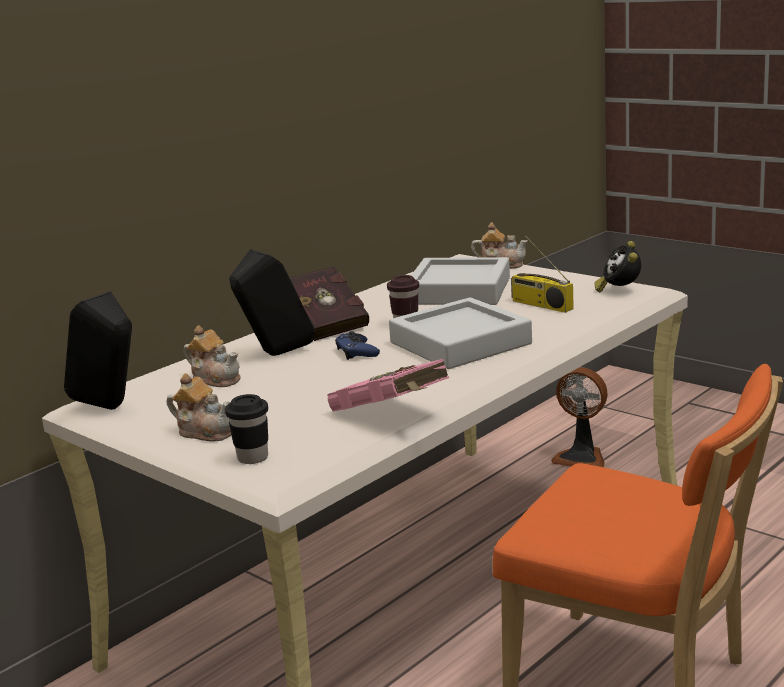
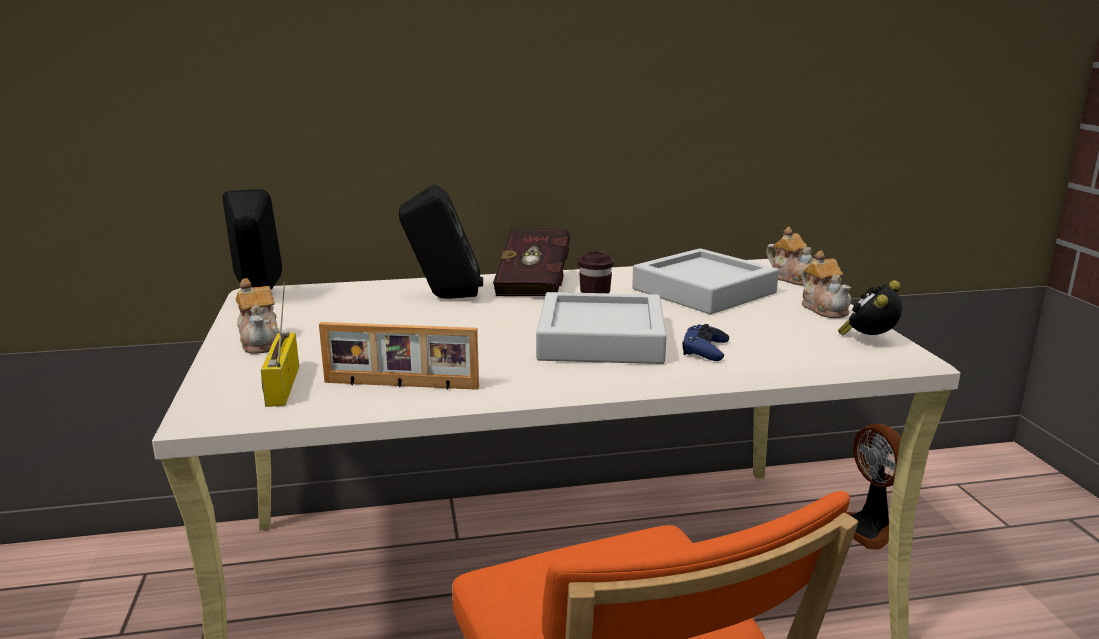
camera: 35 degrees right, 0 degrees up
teapot [184,325,241,387] -> teapot moved to [802,251,851,318]
black cup [225,394,268,464] -> none
pink book [327,359,449,412] -> picture frame [319,322,479,390]
blue game controller [335,331,380,360] -> blue game controller moved to [682,324,729,361]
radio [511,236,574,313] -> radio moved to [261,282,299,407]

